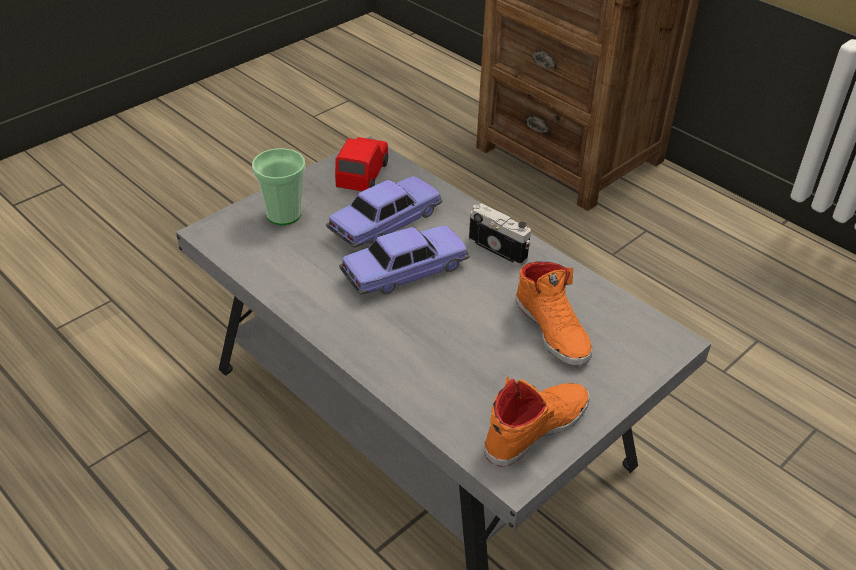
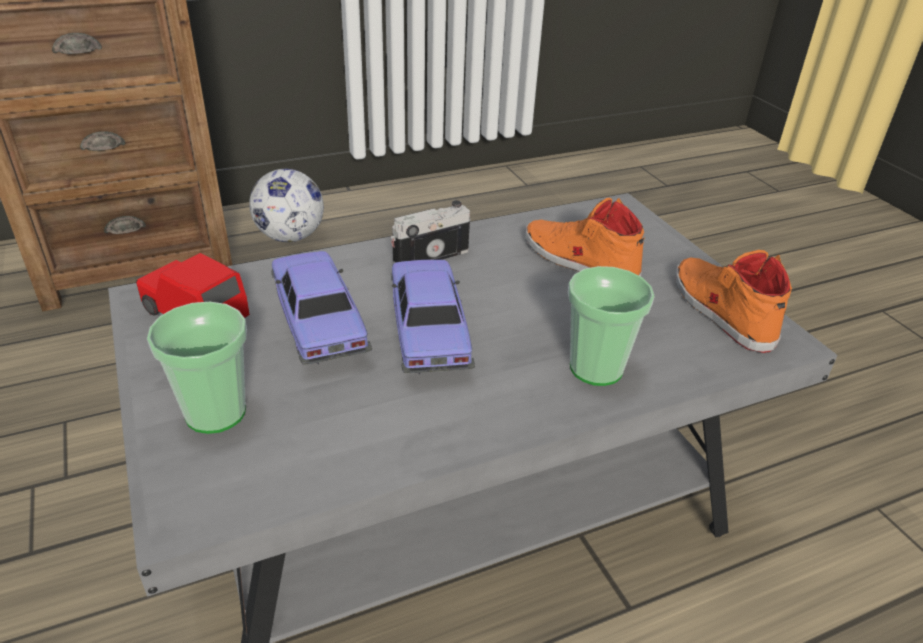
camera: 70 degrees left, 5 degrees down
orange shoe [515,261,592,366] -> orange shoe turned 135 degrees counterclockwise [525,198,645,276]
none -> football [249,169,324,242]
none -> cup [568,266,655,386]

